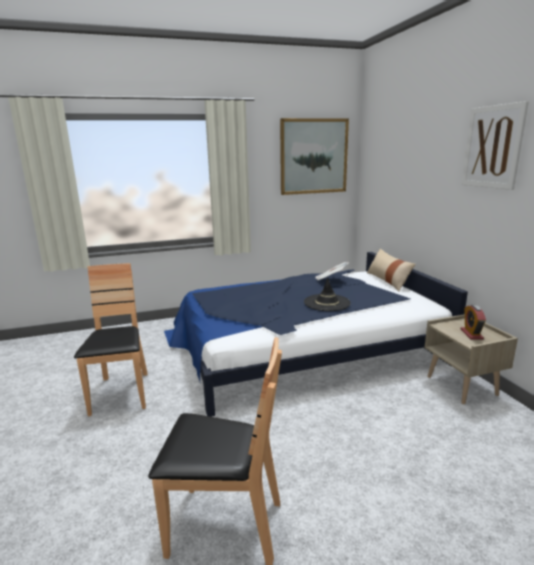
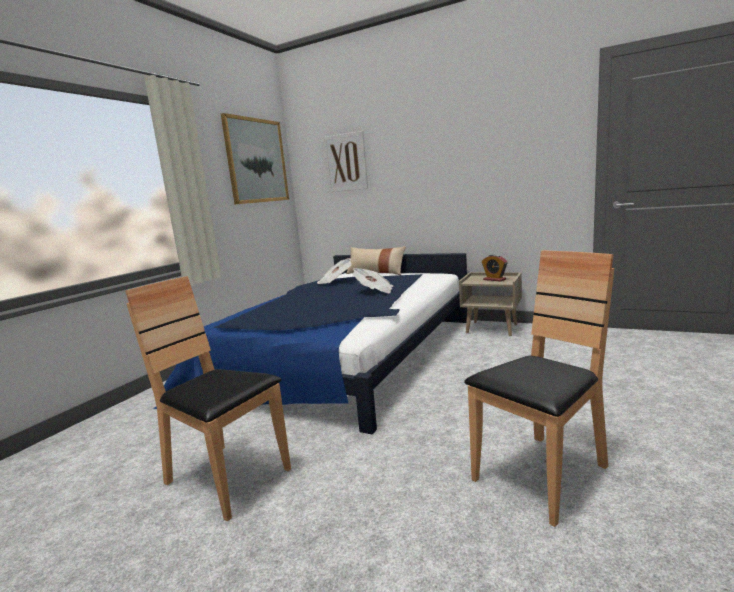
camera: 45 degrees left, 5 degrees down
black hat [304,277,351,311] -> newspaper [353,268,393,293]
picture [462,101,529,190] -> picture moved to [323,131,368,192]

